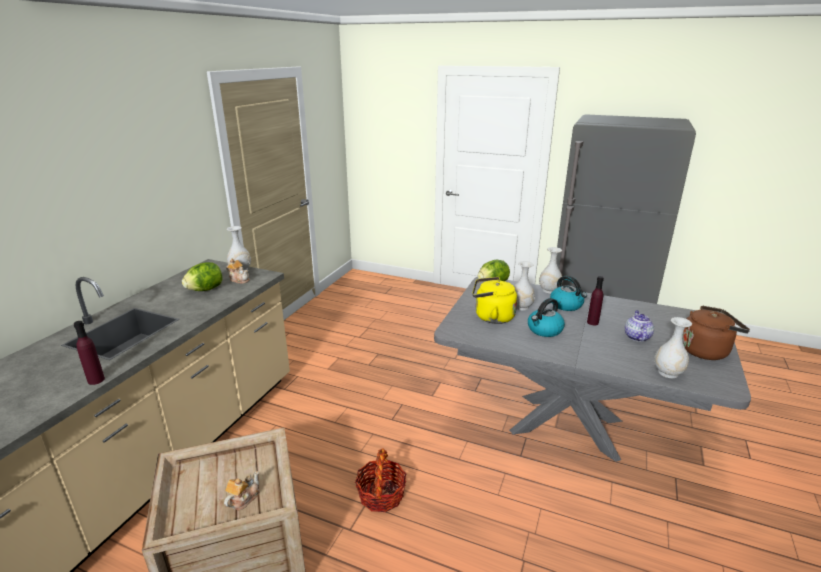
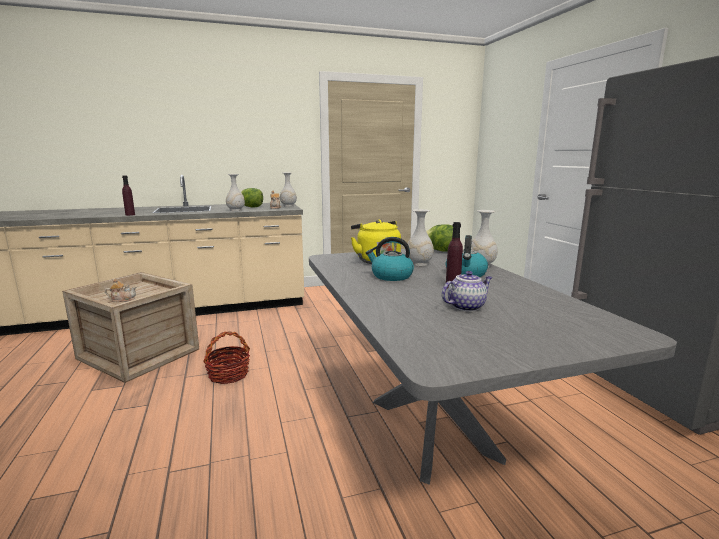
camera: 50 degrees right, 10 degrees down
white vase [654,317,692,378] -> white vase moved to [226,174,245,211]
brown kettle [682,306,750,360] -> none

